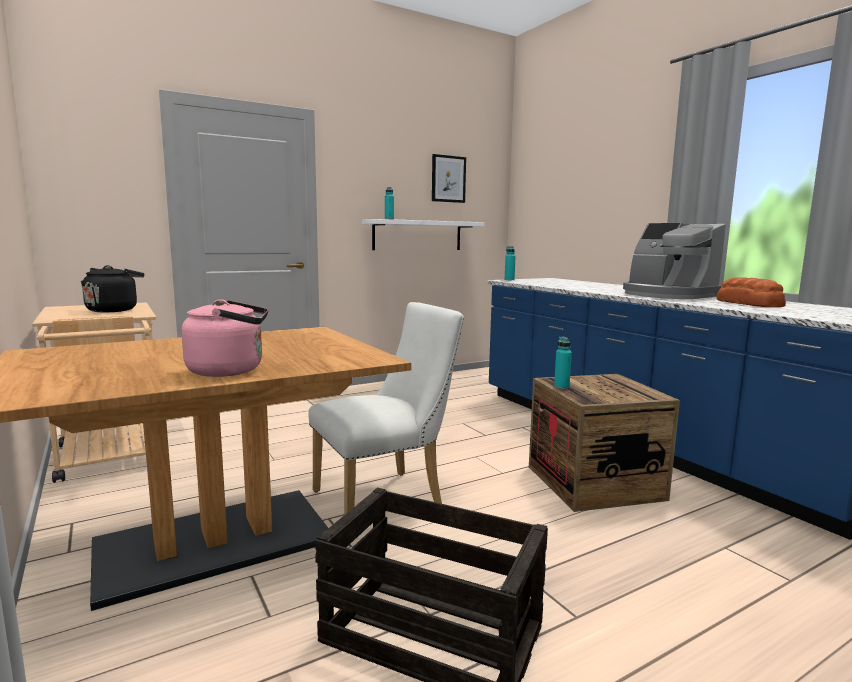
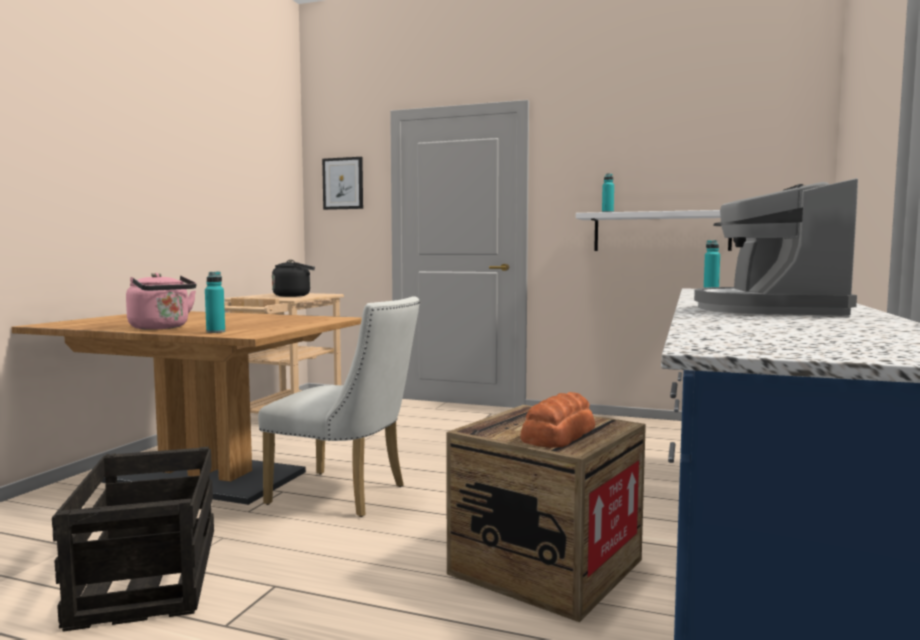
camera: 50 degrees right, 5 degrees down
picture [432,154,466,203] -> picture moved to [322,157,363,210]
turquoise bottle [554,336,572,389] -> turquoise bottle moved to [205,271,225,333]
bread [717,277,786,307] -> bread moved to [520,392,595,448]

